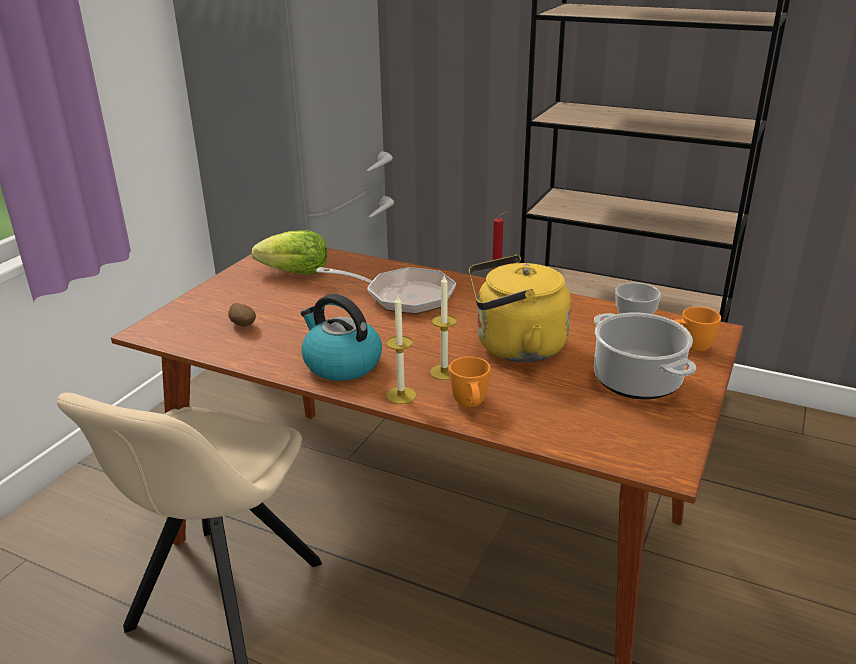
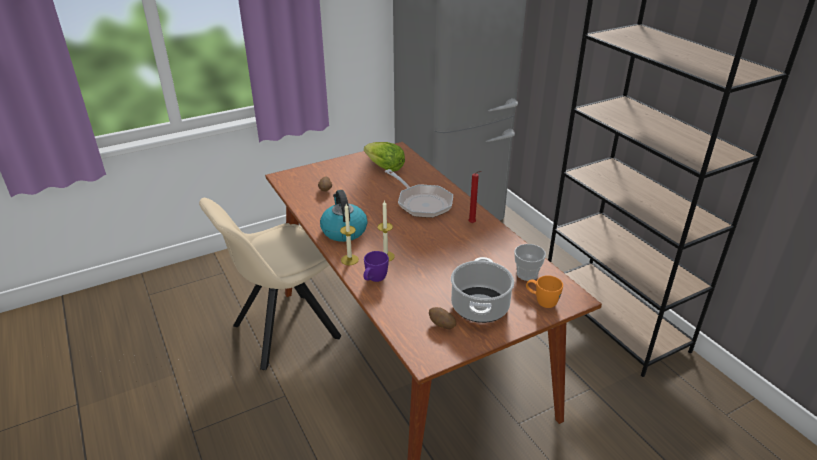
camera: 35 degrees right, 5 degrees up
orange mug [449,357,490,407] -> purple mug [363,251,389,282]
yellow kettle [469,255,571,362] -> none
none -> potato [429,307,456,330]

